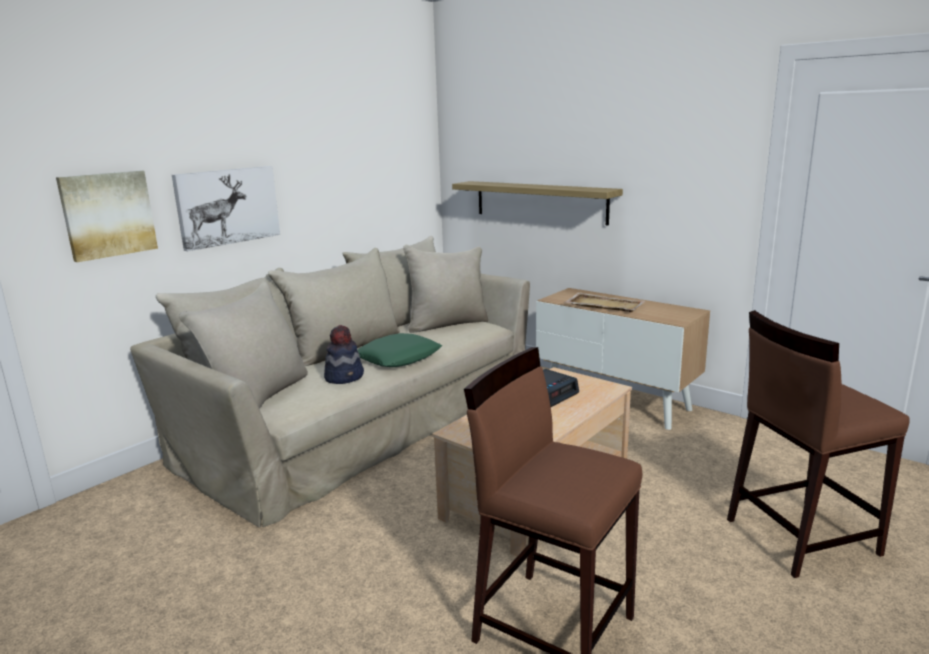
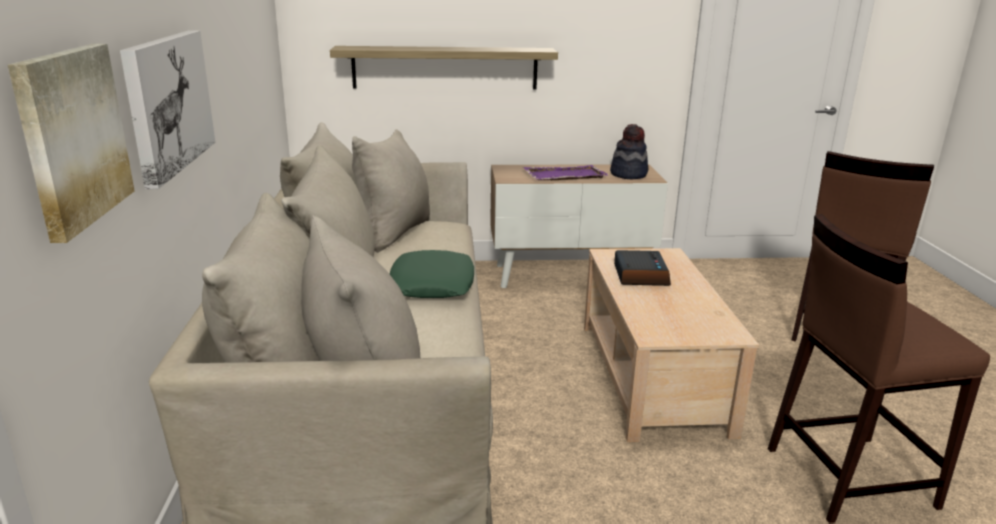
camera: 45 degrees left, 5 degrees up
hat [324,325,364,384] -> hat moved to [610,124,649,179]
beige tray [564,292,645,312] -> purple tray [523,165,608,180]

